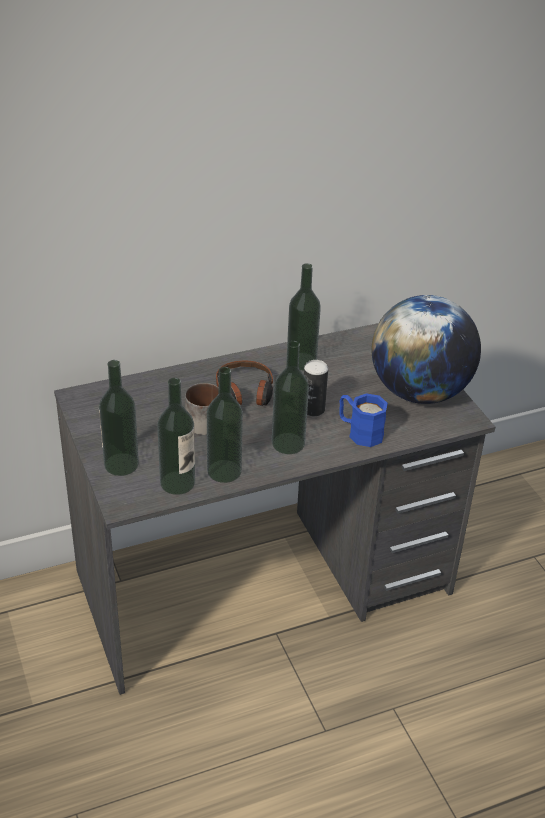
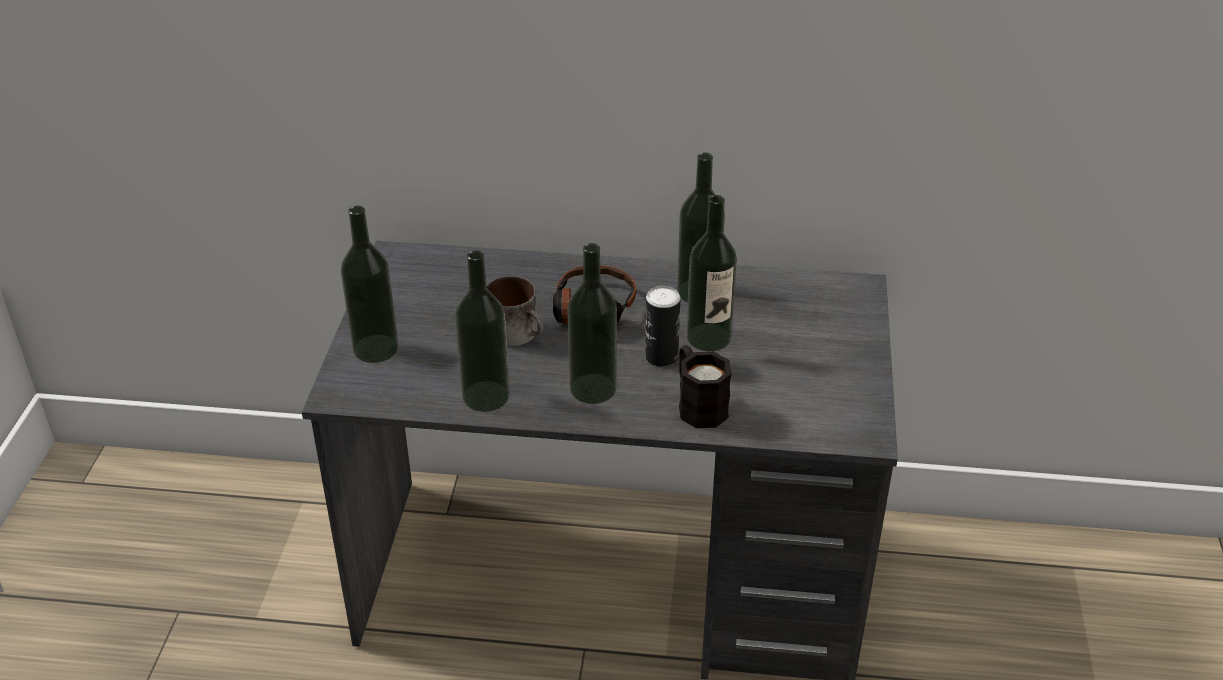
camera: 30 degrees right, 0 degrees up
bottle [157,378,195,495] -> bottle moved to [686,195,737,351]
blue mug [339,393,388,447] -> black mug [679,345,732,428]
globe [371,295,481,404] -> none

